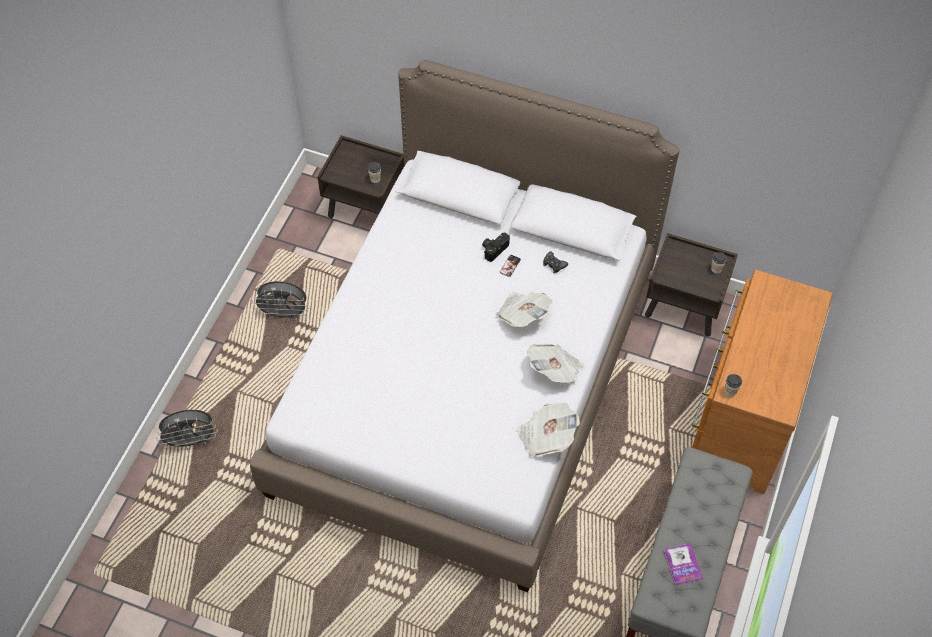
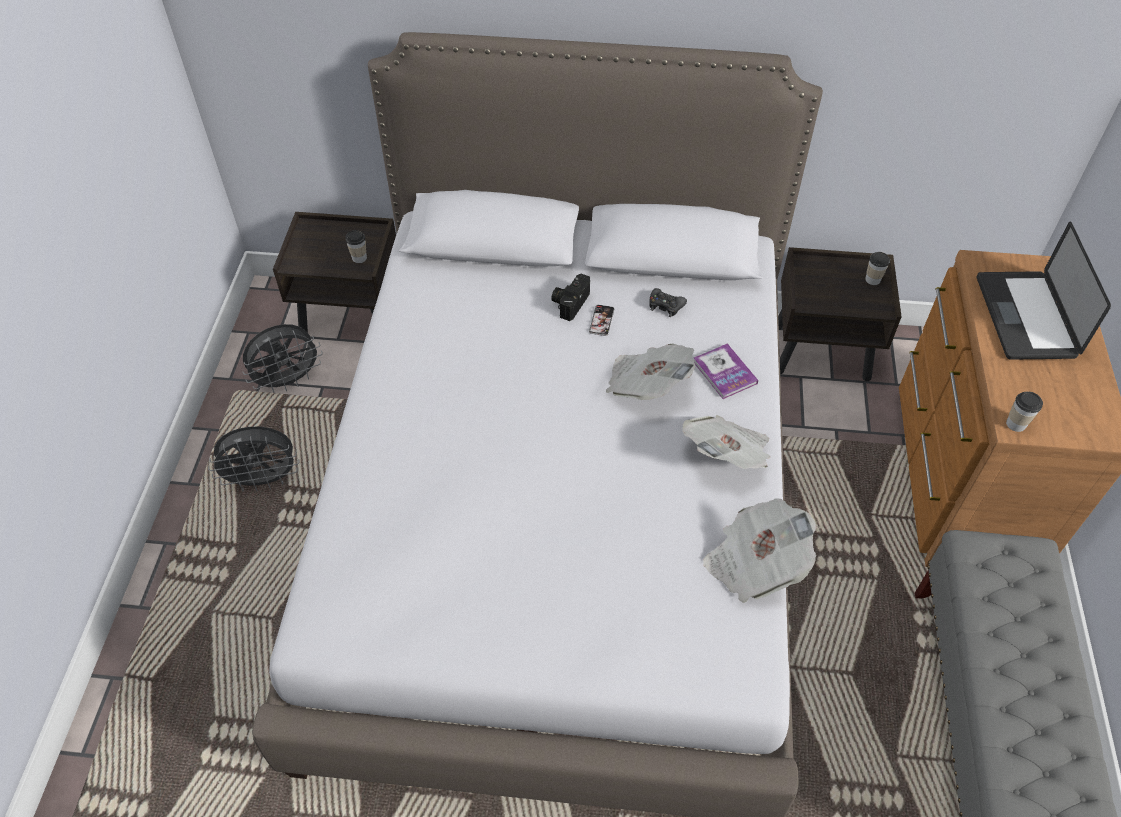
camera: 15 degrees left, 5 degrees down
grey fan [156,410,218,451] -> grey fan moved to [243,324,323,393]
book [663,543,703,585] -> book moved to [694,344,758,399]
none -> laptop [977,222,1111,360]

